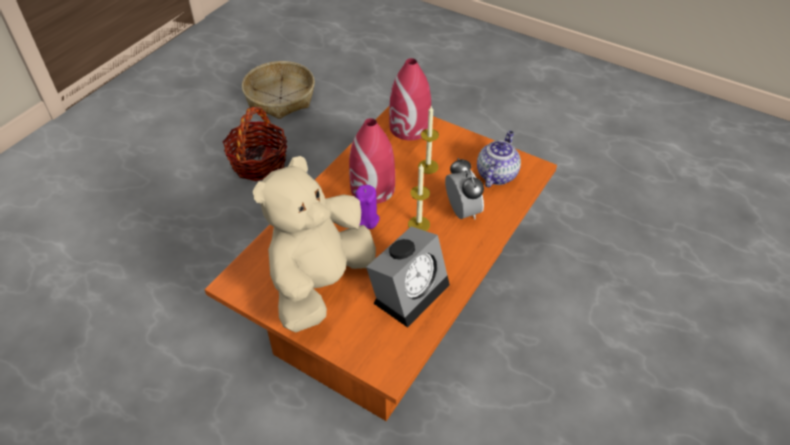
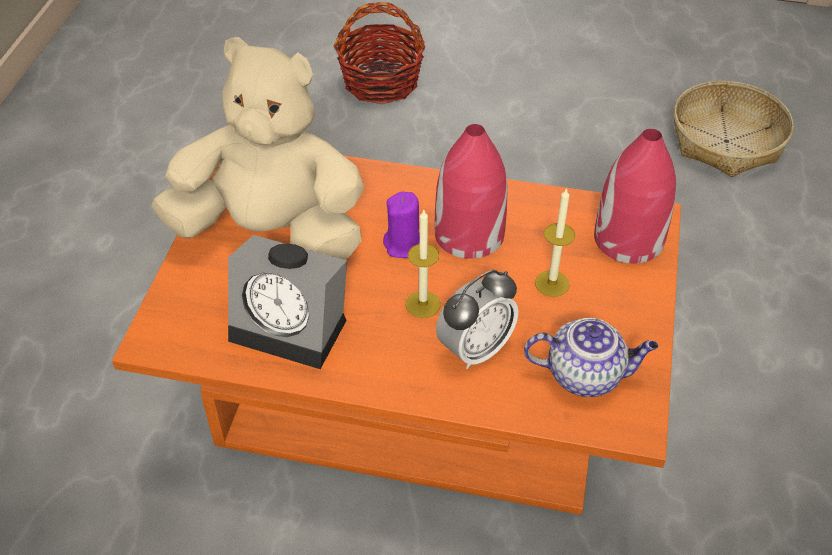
camera: 70 degrees right, 0 degrees up
basket [223,107,287,181] -> basket moved to [334,2,425,104]

